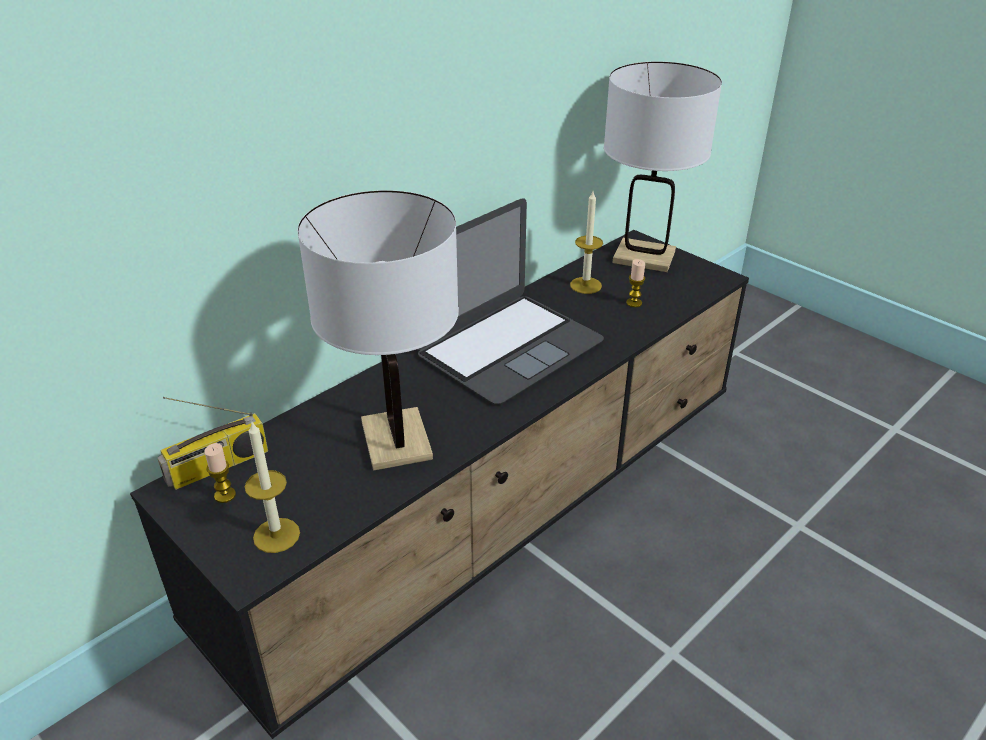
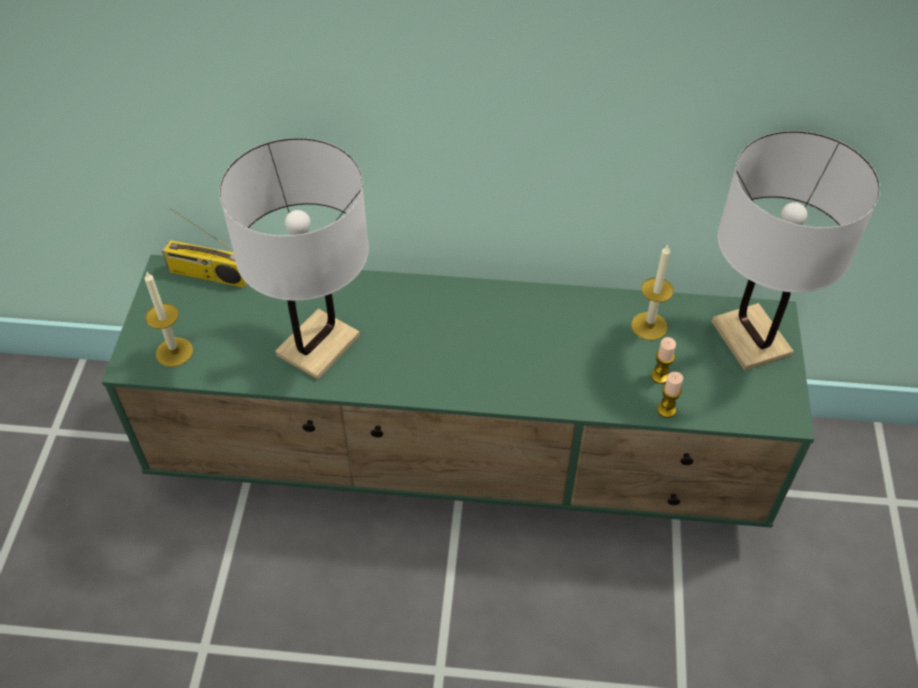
camera: 50 degrees right, 15 degrees up
black tv stand [130,230,749,739] -> green tv stand [102,255,815,528]
candle [204,443,236,503] -> candle moved to [657,372,683,418]
laptop [416,198,604,405] -> none

